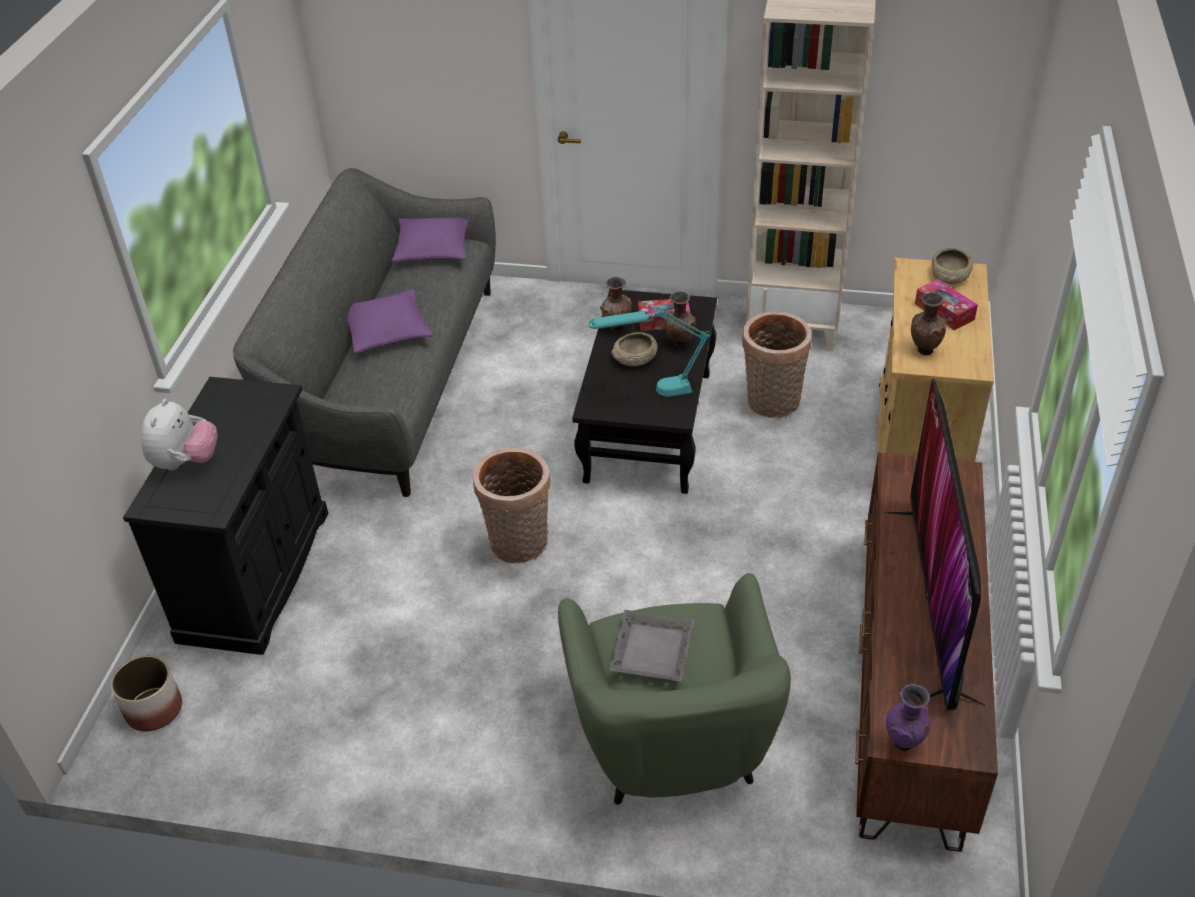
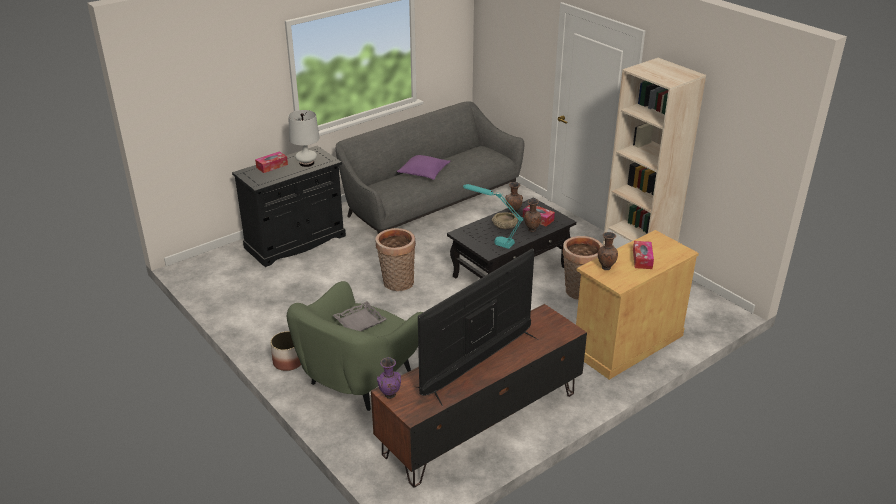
camera: 40 degrees right, 10 degrees down
planter [111,655,182,731] -> planter moved to [270,331,301,371]
plush toy [141,399,218,471] -> tissue box [255,151,288,173]
purple pillow [392,217,468,262] -> none
beige bowl [932,248,973,284] -> none
none -> white table lamp [288,110,320,167]

